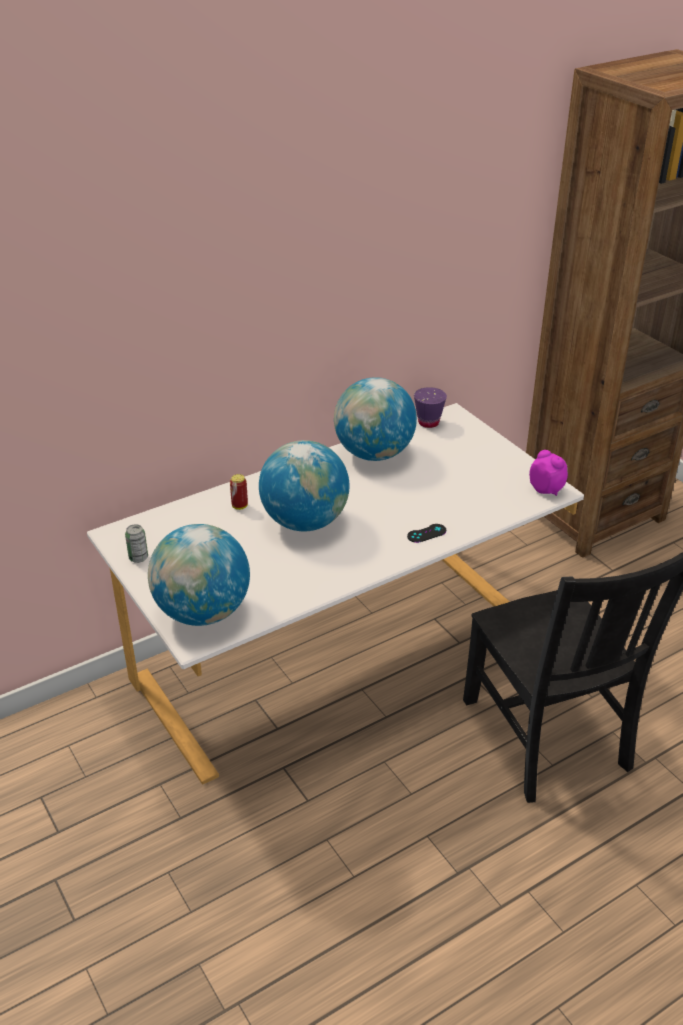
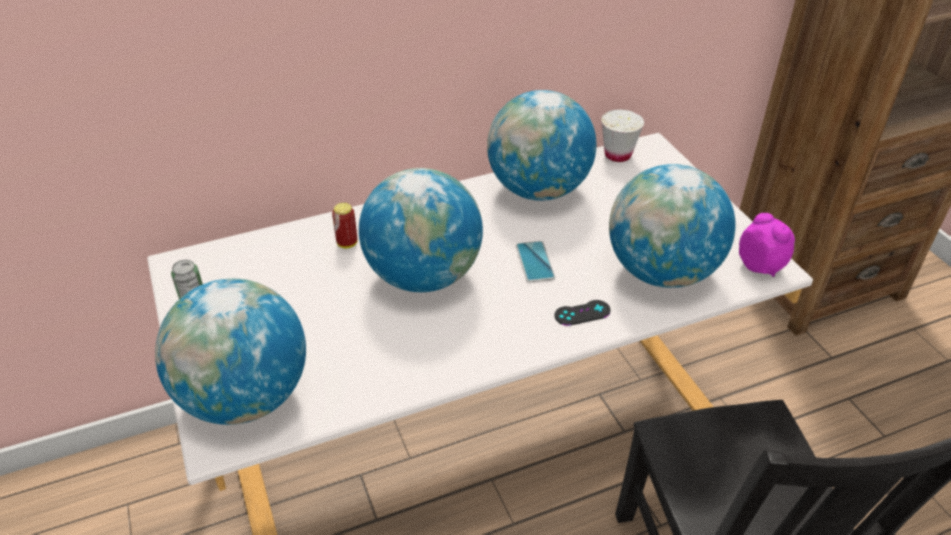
camera: 10 degrees right, 5 degrees up
purple cup [414,387,447,428] -> white cup [601,110,644,162]
none -> phone [516,241,555,283]
none -> globe [609,164,735,288]

